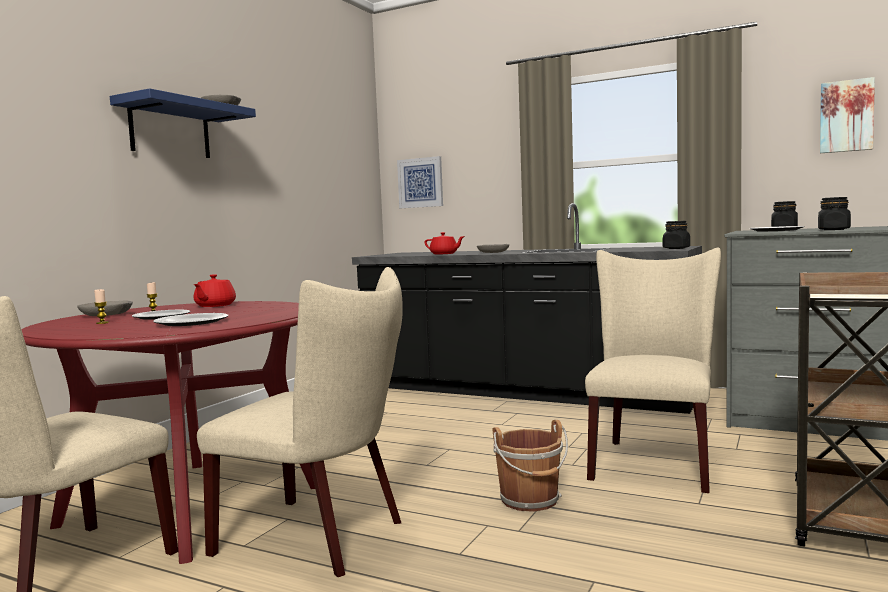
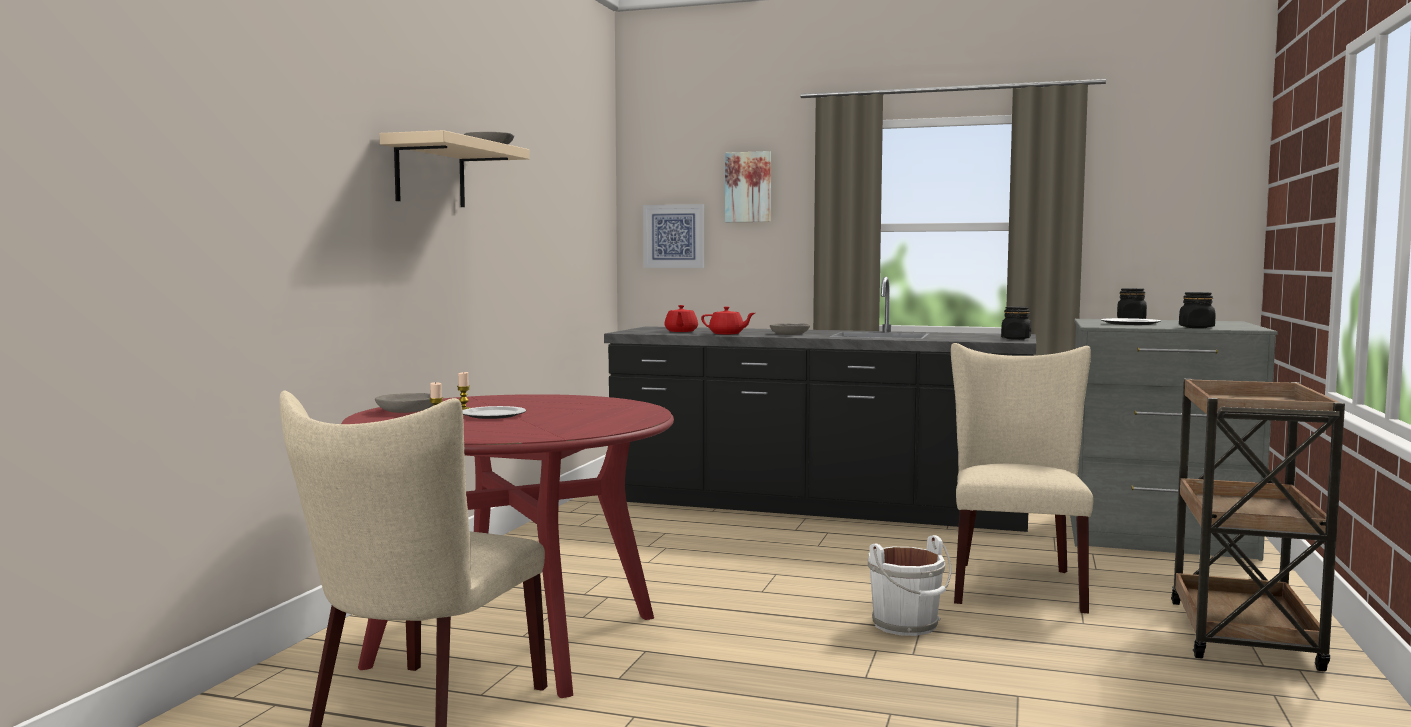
camera: 10 degrees left, 0 degrees up
blue shelf [110,88,256,158] -> beige shelf [379,130,530,207]
plate [153,313,228,326] -> none
red teapot [194,274,236,307] -> red teapot moved to [664,305,698,332]
beige chair [197,267,403,577] -> none
brown bucket [493,420,568,512] -> white bucket [868,535,952,636]
picture [820,77,875,153] -> picture moved to [725,151,771,222]

